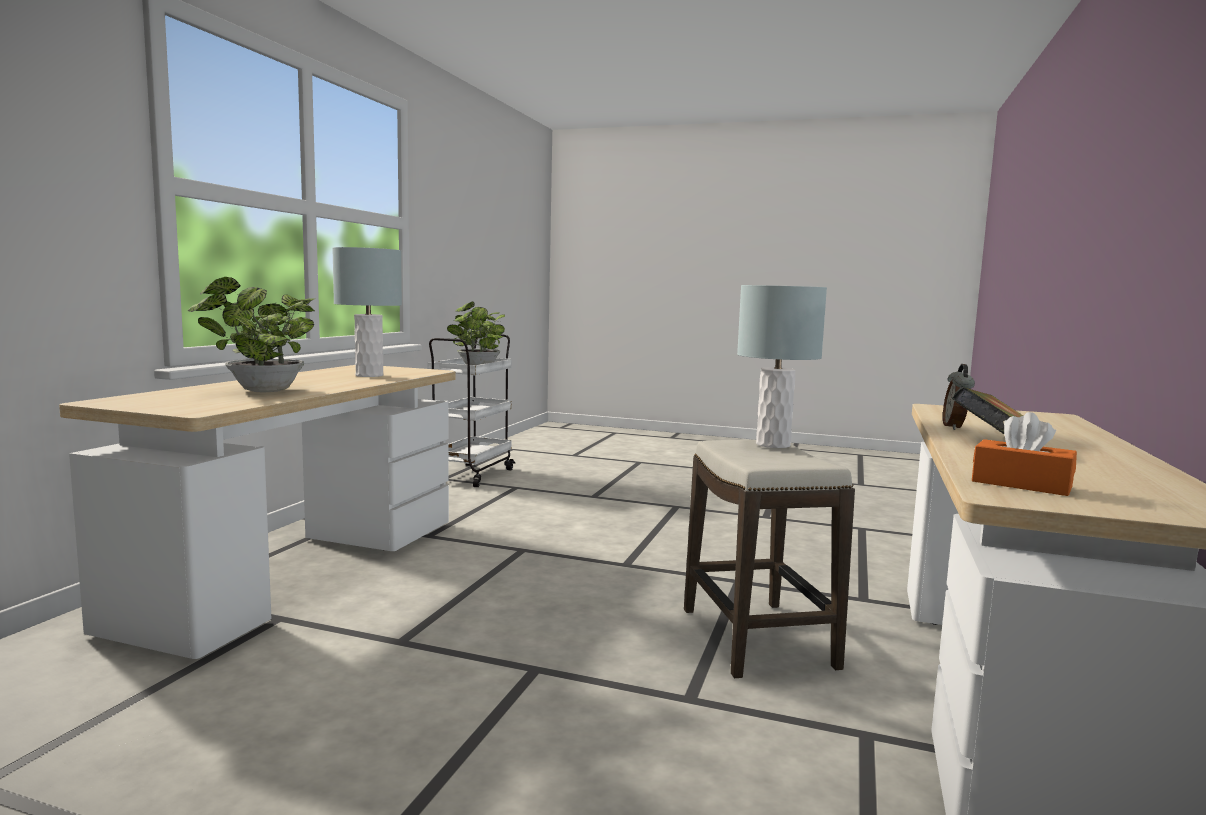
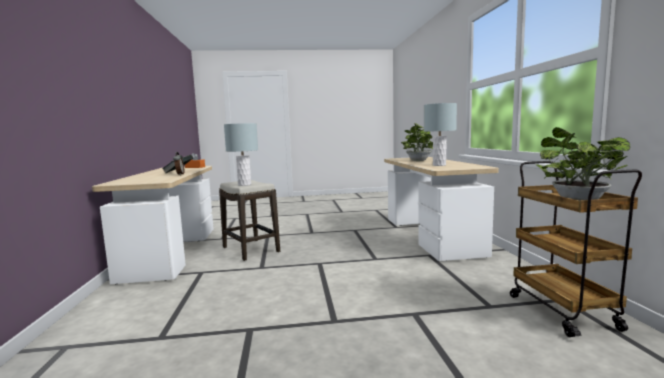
camera: 155 degrees right, 0 degrees up
white cart [428,334,515,487] -> brown cart [510,161,642,337]

